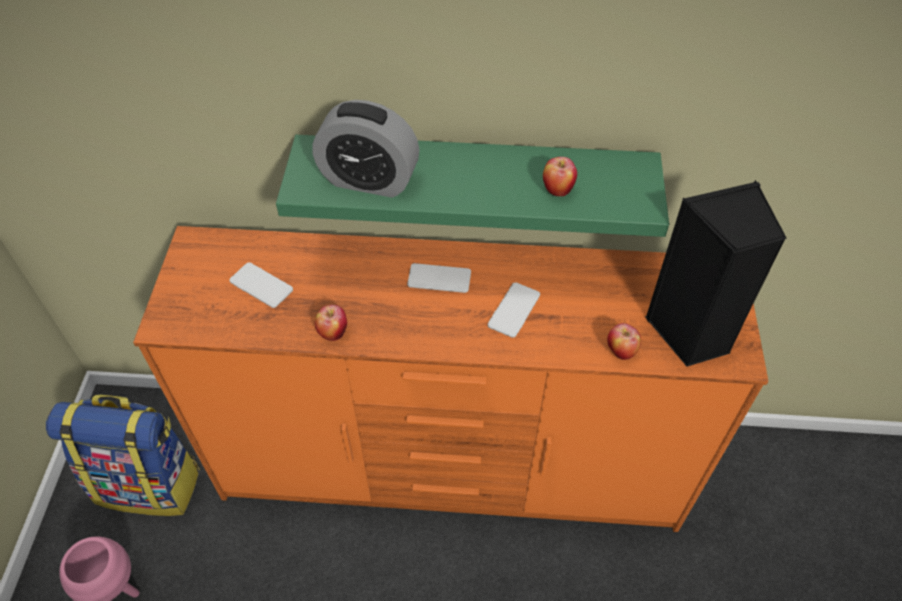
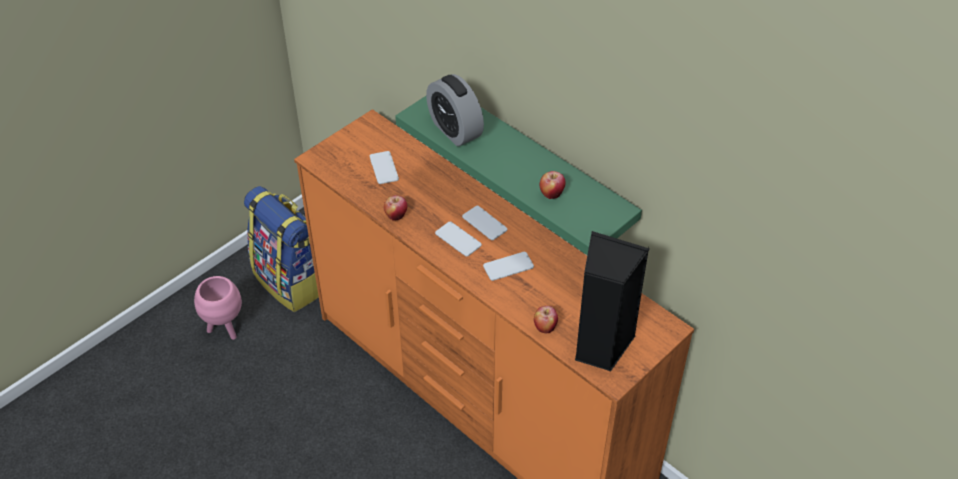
camera: 40 degrees right, 5 degrees down
none -> phone [435,222,482,256]

